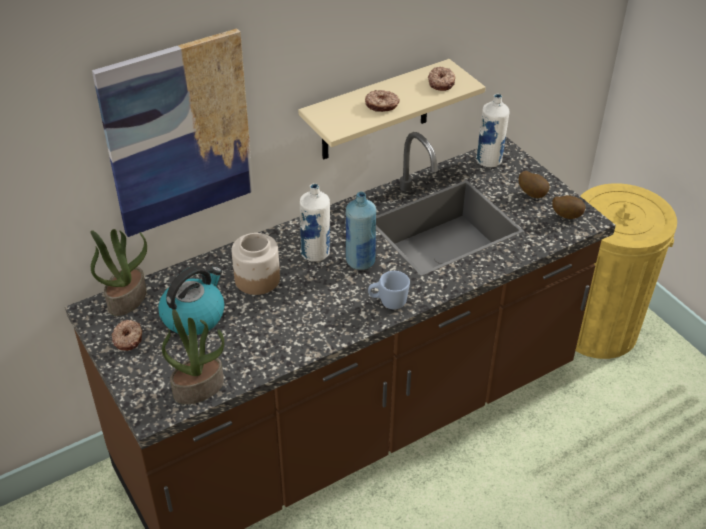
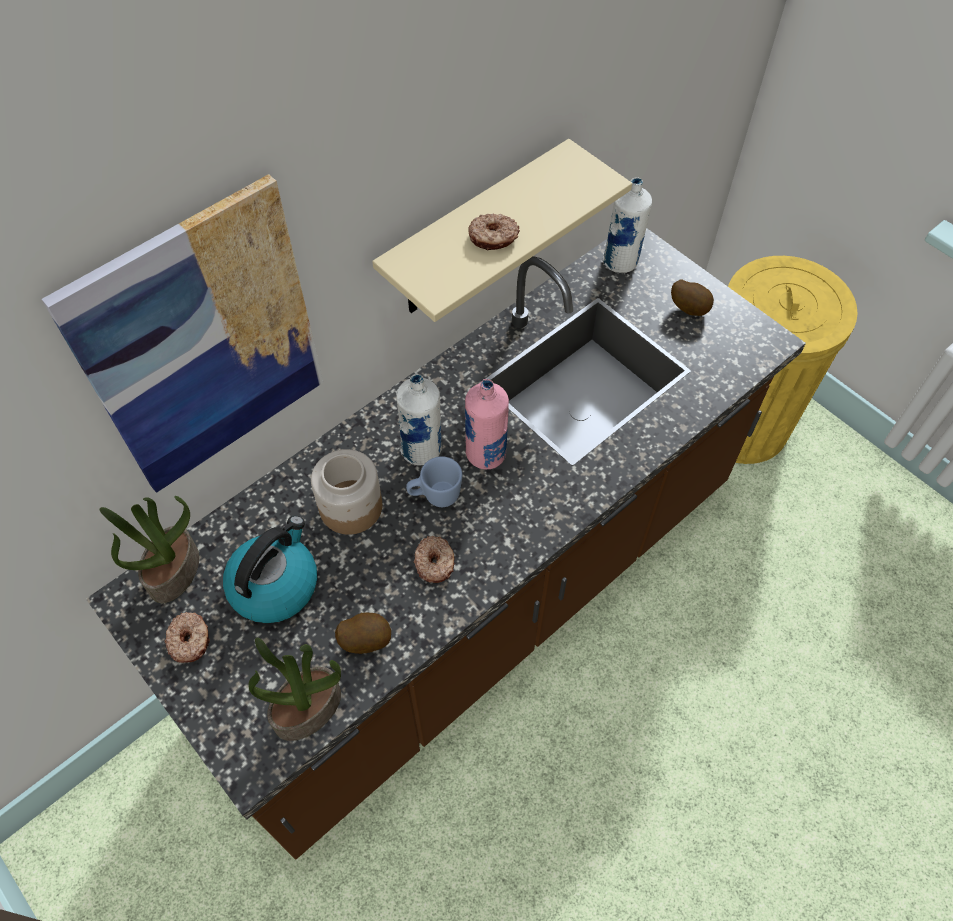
camera: 10 degrees left, 15 degrees up
blue bottle [346,192,376,270] -> pink bottle [465,379,509,469]
blue mug [368,271,410,309] -> blue mug moved to [406,456,462,507]
donut [428,67,455,91] -> donut moved to [414,536,455,583]
potato [552,195,585,219] -> potato moved to [335,612,391,654]

